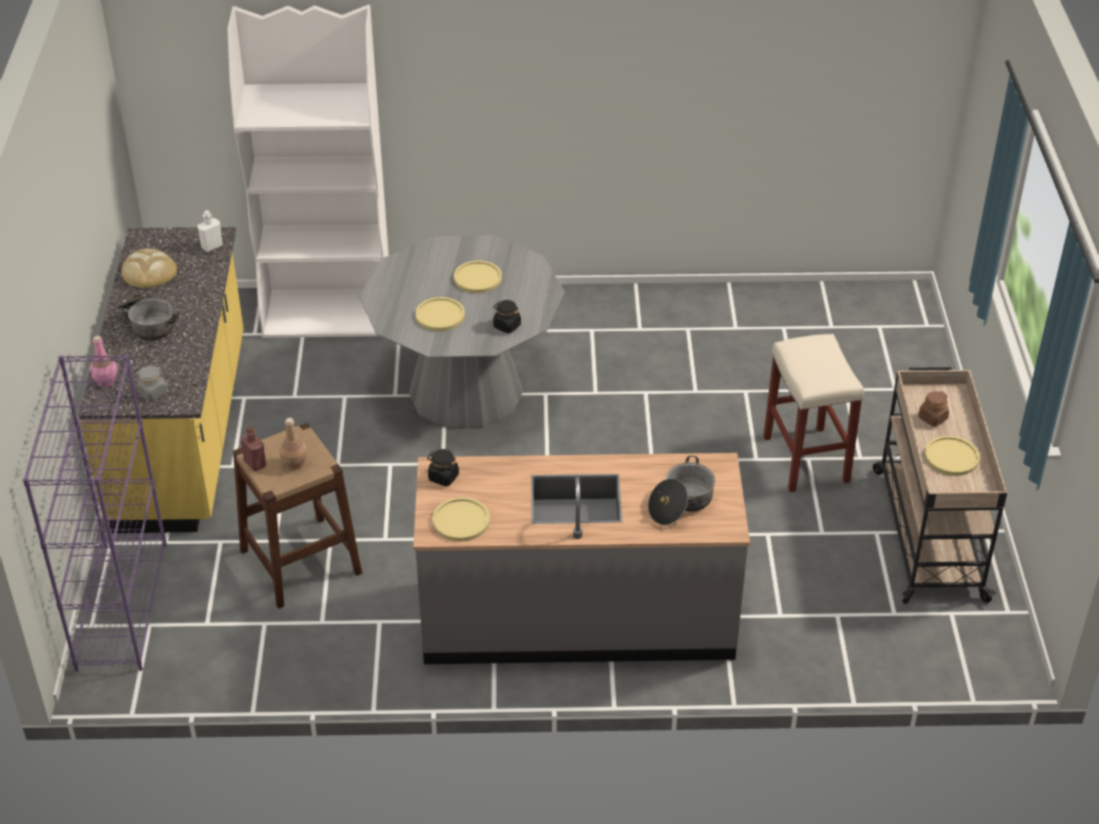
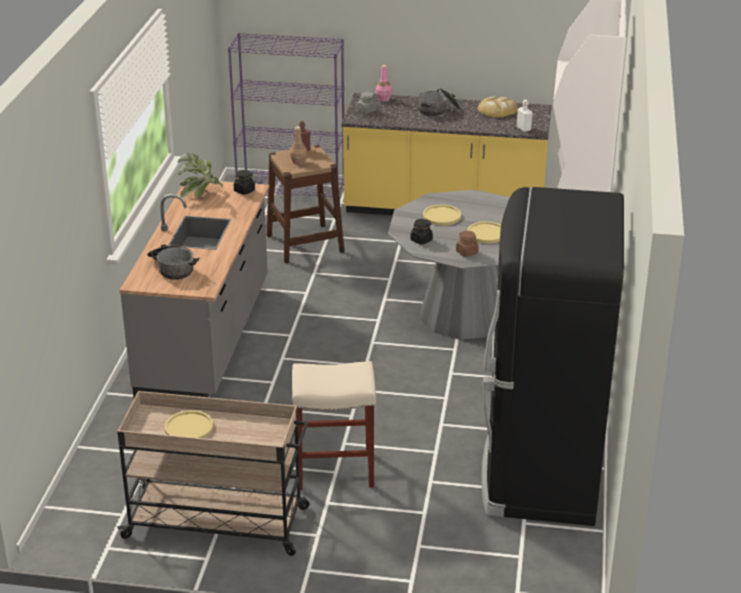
camera: 100 degrees right, 10 degrees down
yellow plate [432,497,490,541] -> potted plant [178,153,223,198]
brown jar [918,391,949,426] -> brown jar moved to [456,231,478,257]
none -> black fridge [482,187,624,526]

